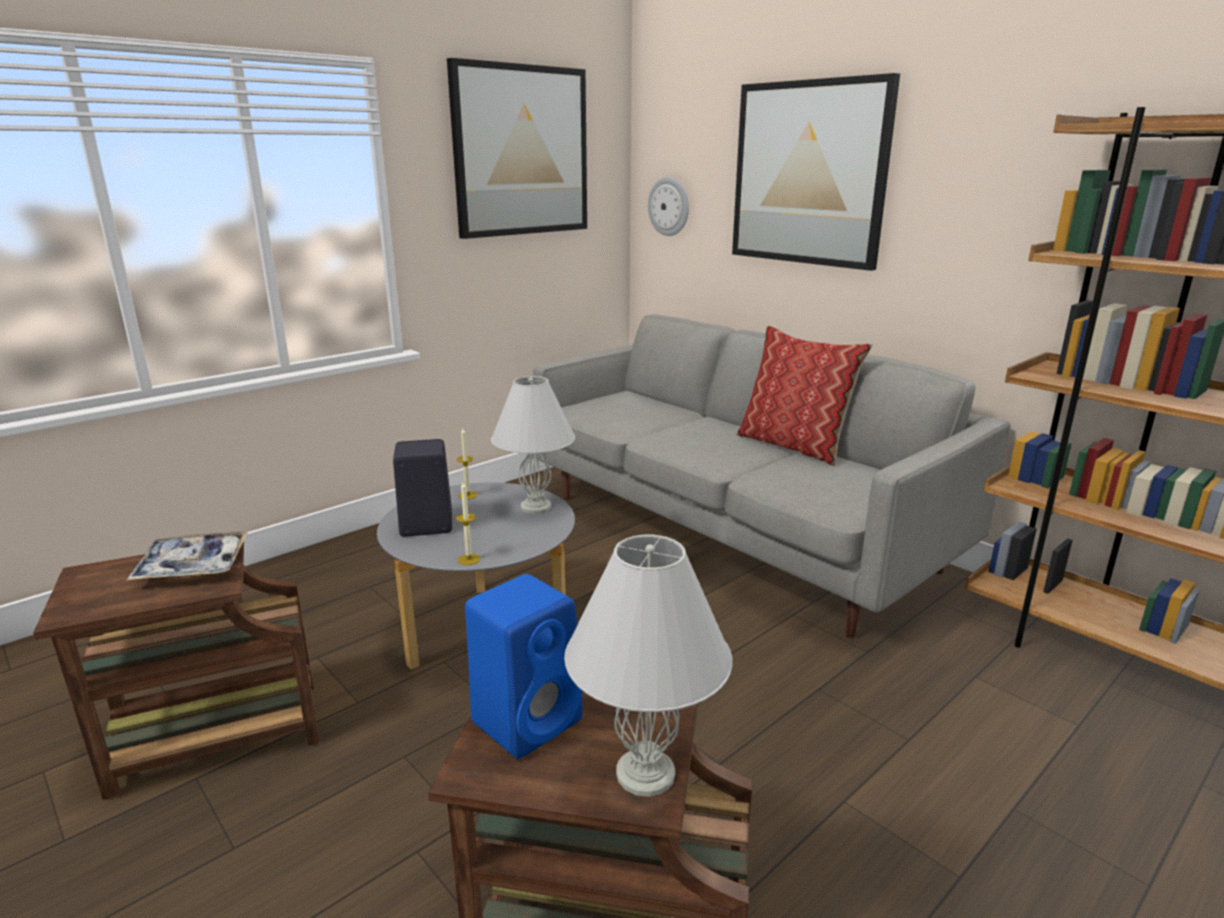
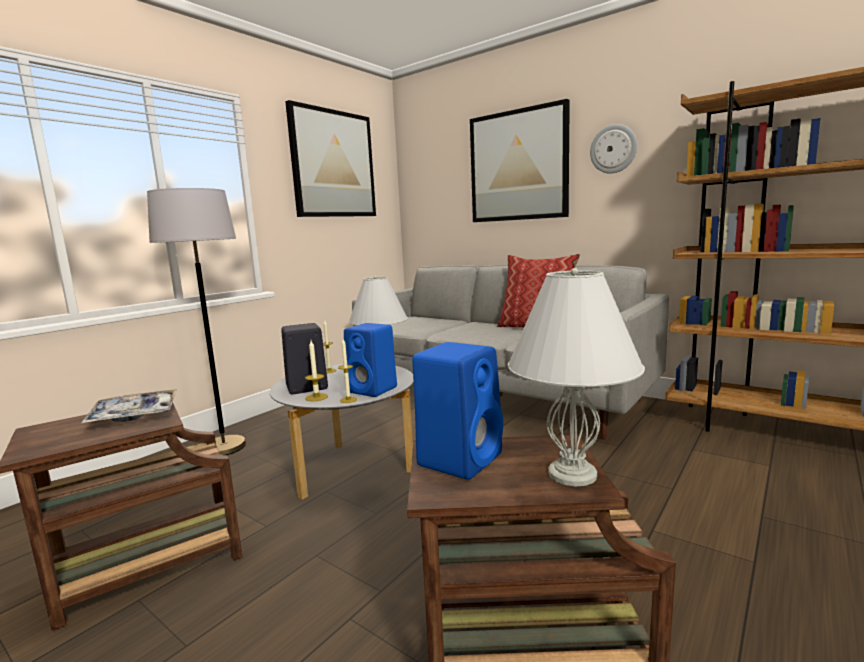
camera: 10 degrees left, 10 degrees down
wall clock [648,177,689,236] -> wall clock moved to [590,124,637,174]
none -> grey floor lamp [147,188,246,455]
none -> candle [305,340,328,401]
none -> blue speaker [344,323,397,397]

